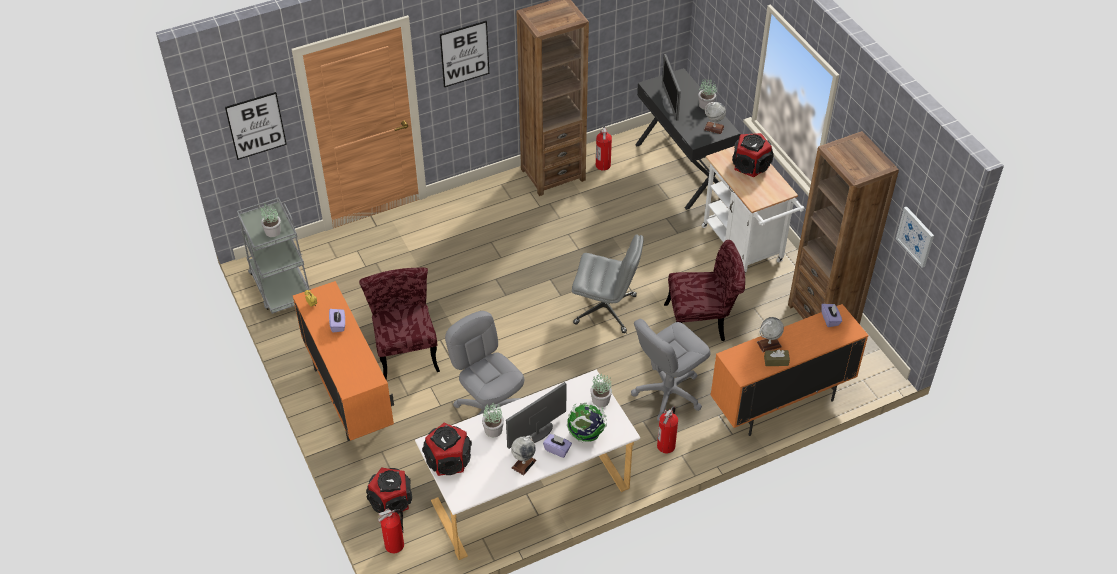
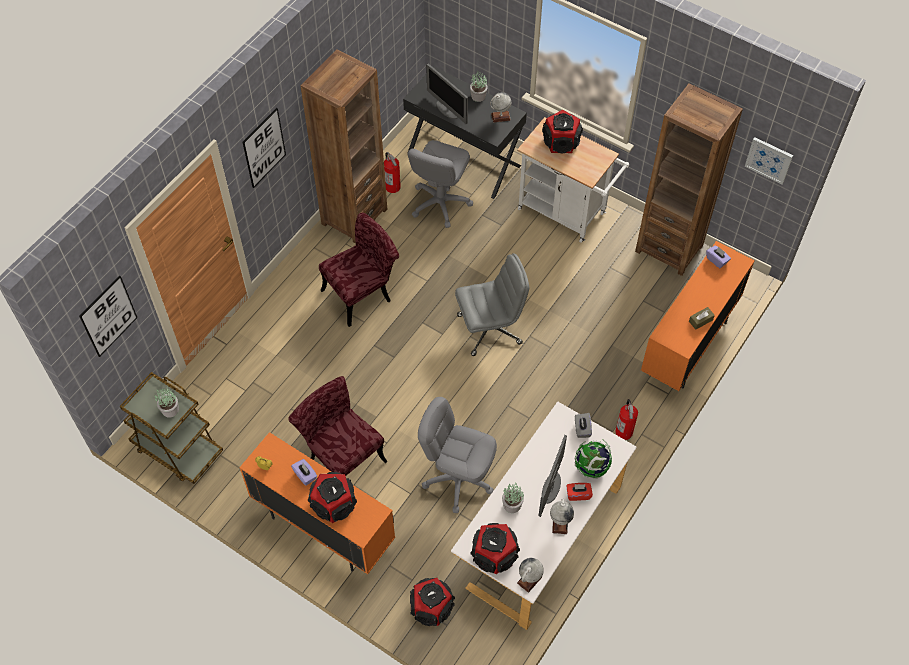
camera: 30 degrees left, 10 degrees up
grey cart [237,197,311,314] -> brown cart [120,372,223,484]
fire extinguisher [378,509,404,554] -> none
purple tissue box [543,434,572,458] -> red tissue box [566,483,593,501]
potted plant [590,373,612,408] -> grey tissue box [575,413,592,438]
grey office chair [631,319,711,421] -> grey office chair moved to [407,140,473,228]
red chair [664,240,745,341] -> red chair moved to [319,213,399,327]
globe [757,317,784,352] -> globe moved to [517,558,544,593]
none -> speaker [308,472,357,523]

